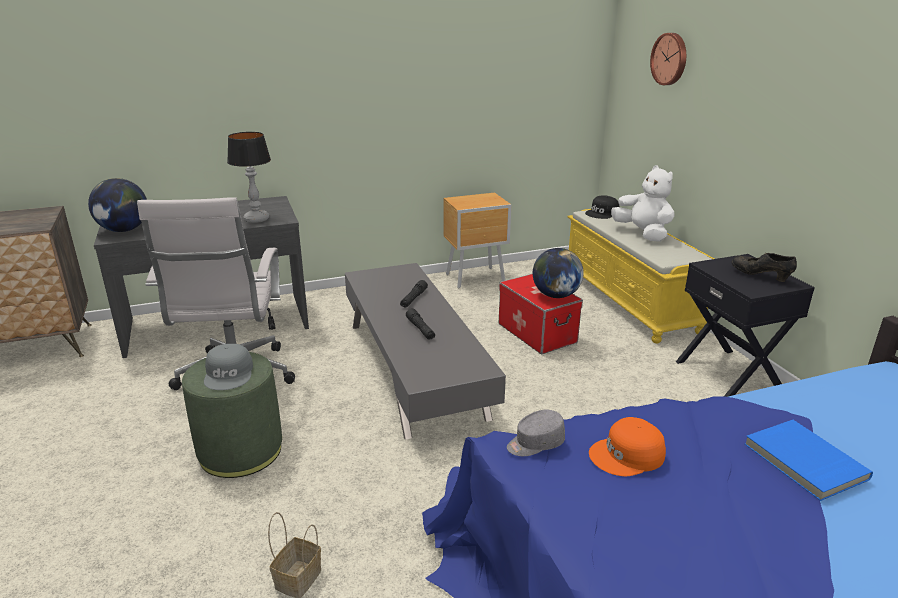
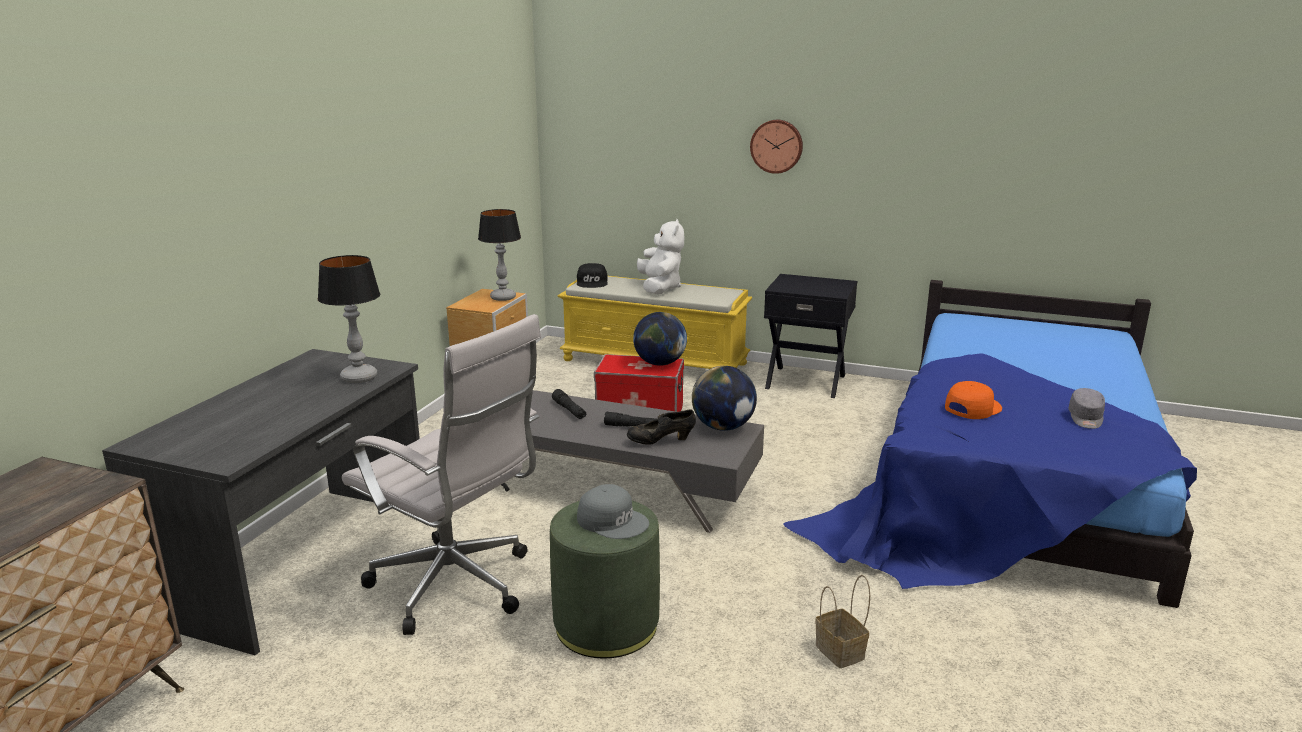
camera: 50 degrees left, 5 degrees down
globe [88,178,147,232] -> globe moved to [692,366,757,431]
grey cap [507,410,565,456] -> grey cap moved to [1069,388,1105,429]
orange cap [589,417,666,476] -> orange cap turned 150 degrees counterclockwise [945,381,1002,419]
white plush toy [611,165,675,242] -> white plush toy turned 75 degrees clockwise [637,219,684,294]
wall clock [650,33,686,85] -> wall clock moved to [750,120,803,174]
black shoe [731,253,797,282] -> black shoe moved to [627,409,696,445]
blue book [745,420,873,501] -> none
none -> table lamp [478,209,521,301]

